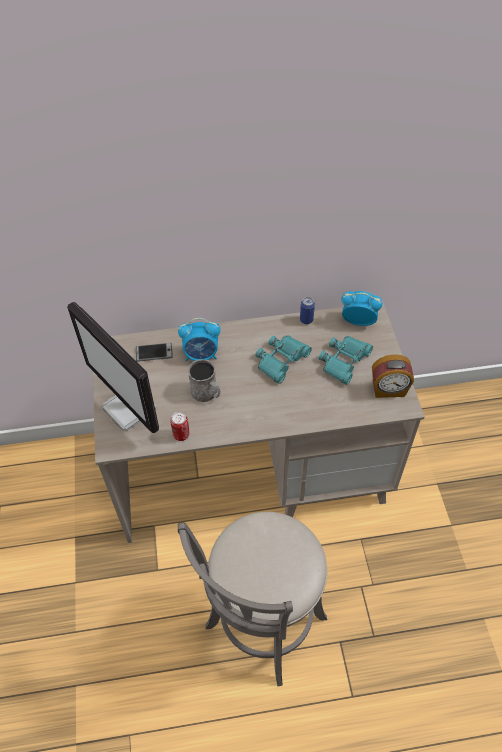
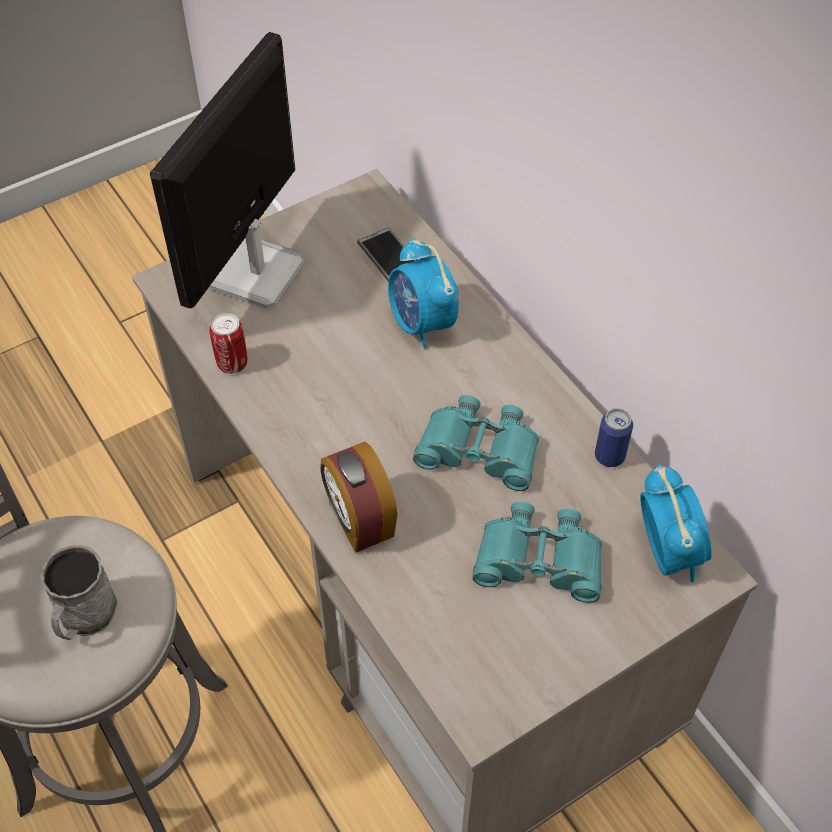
camera: 65 degrees right, 0 degrees up
grey mug [188,359,220,402] -> grey mug moved to [41,545,118,640]
alarm clock [372,354,414,398] -> alarm clock moved to [320,441,398,553]

